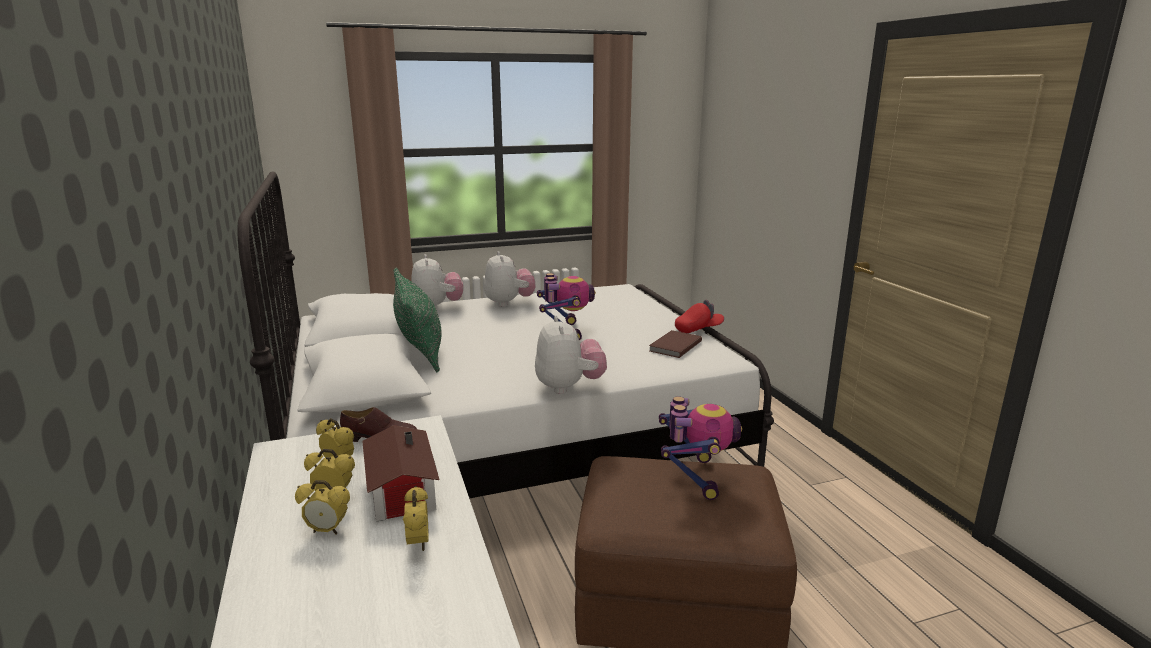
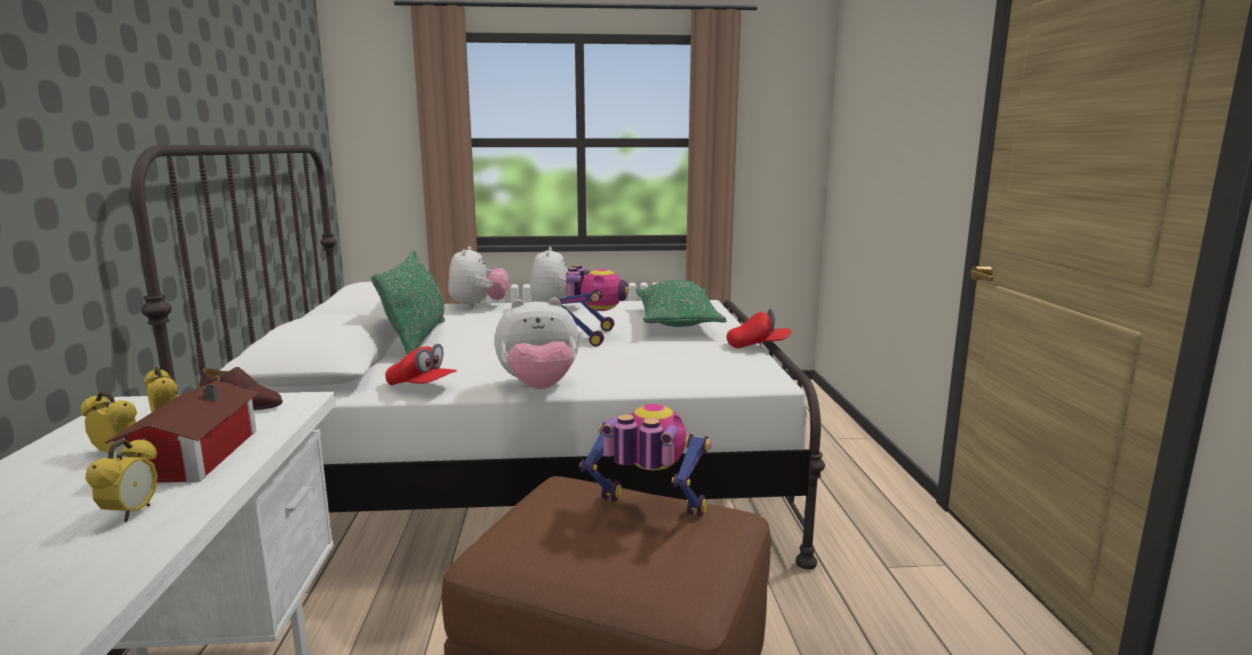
camera: 15 degrees right, 5 degrees down
alarm clock [295,480,350,534] -> none
plush toy [535,316,607,394] -> plush toy turned 75 degrees clockwise [495,298,579,389]
brown book [649,330,702,358] -> none
toy robot [659,396,742,500] -> toy robot turned 90 degrees counterclockwise [580,404,712,516]
none -> red cap [385,344,457,386]
none -> green pillow [636,280,727,327]

